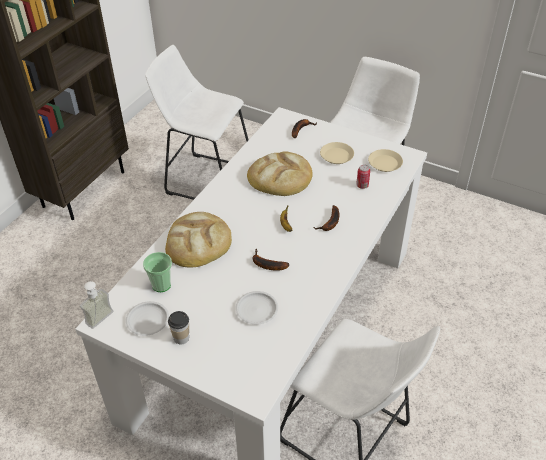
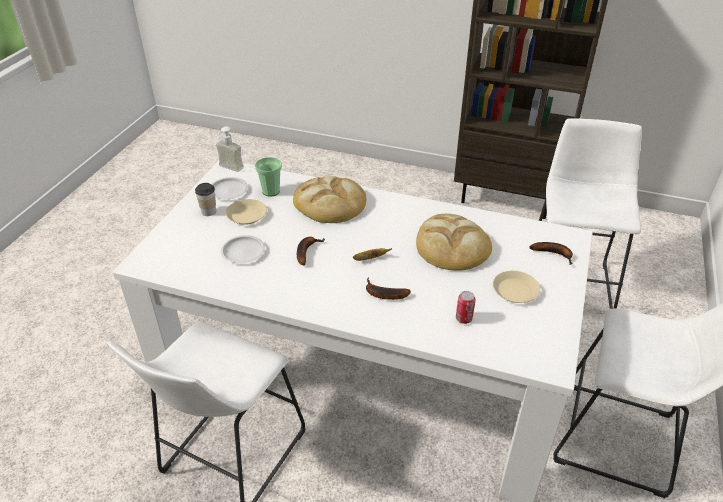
camera: 80 degrees right, 5 degrees down
beige plate [368,149,403,172] -> beige plate moved to [226,199,267,225]

